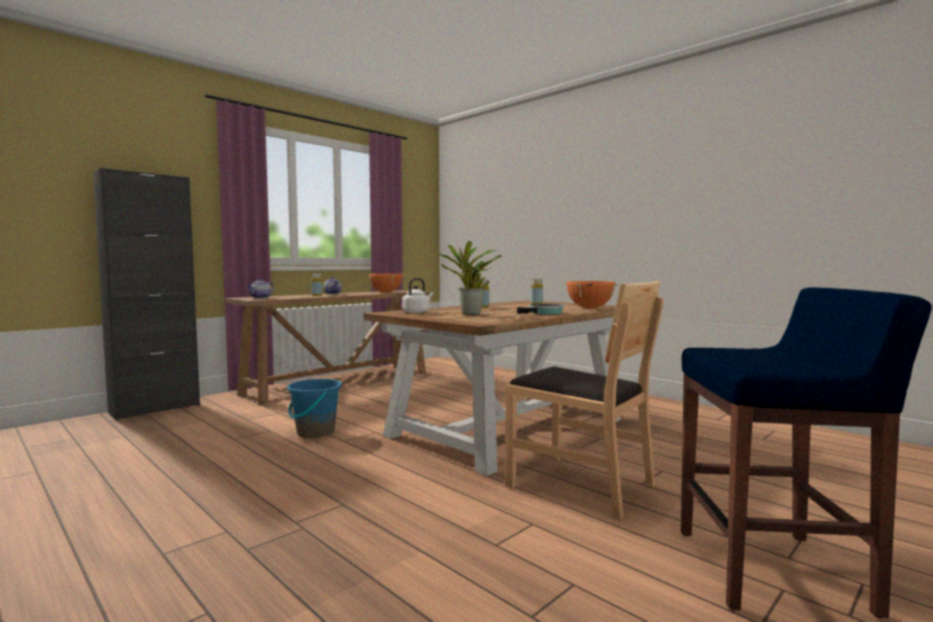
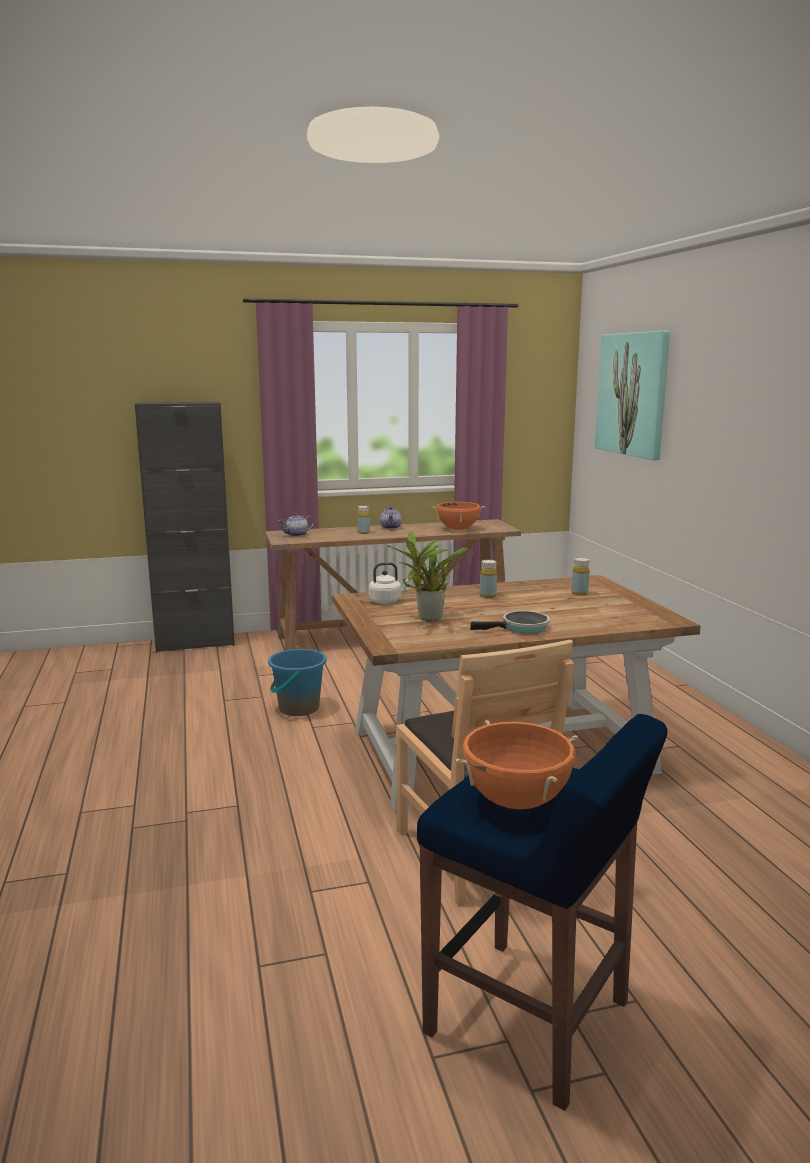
camera: 30 degrees right, 10 degrees up
orange cooking pot [564,281,619,309] -> orange cooking pot moved to [455,720,578,809]
none -> picture [595,331,670,460]

